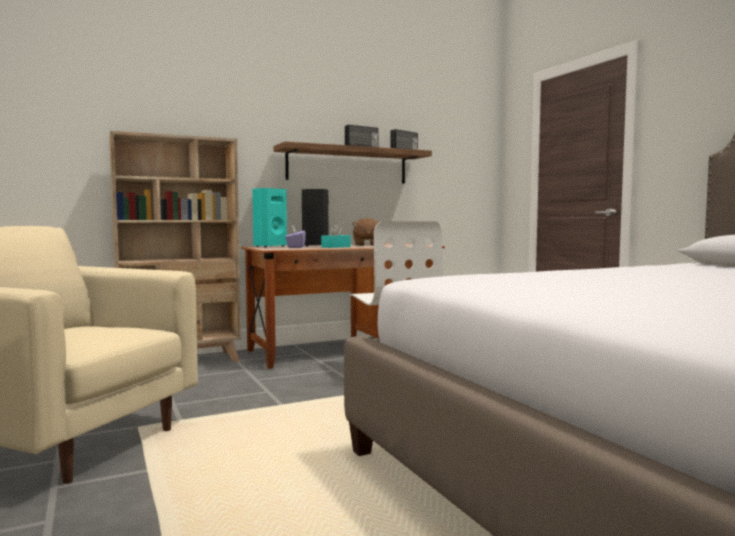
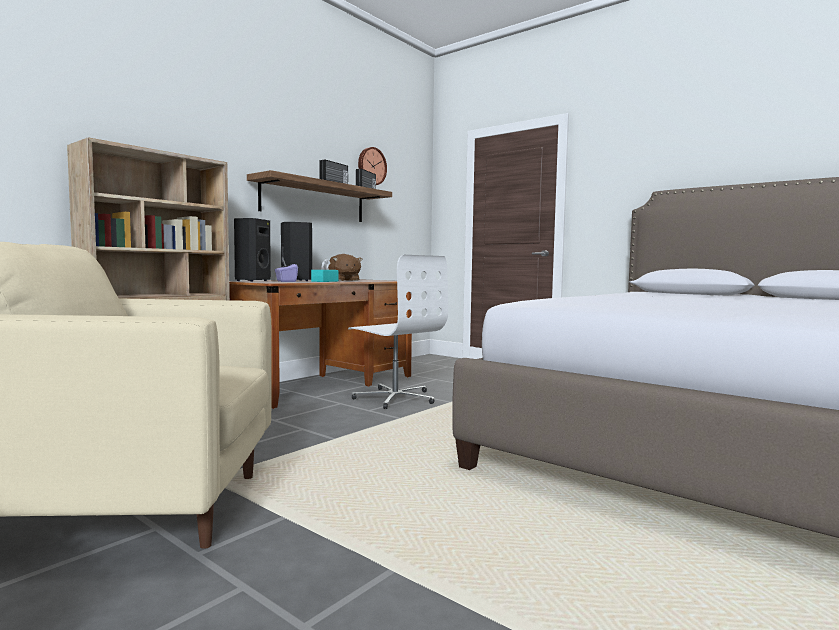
camera: 25 degrees left, 0 degrees up
turquoise speaker [252,188,287,247] -> black speaker [234,218,271,282]
none -> wall clock [358,147,387,185]

